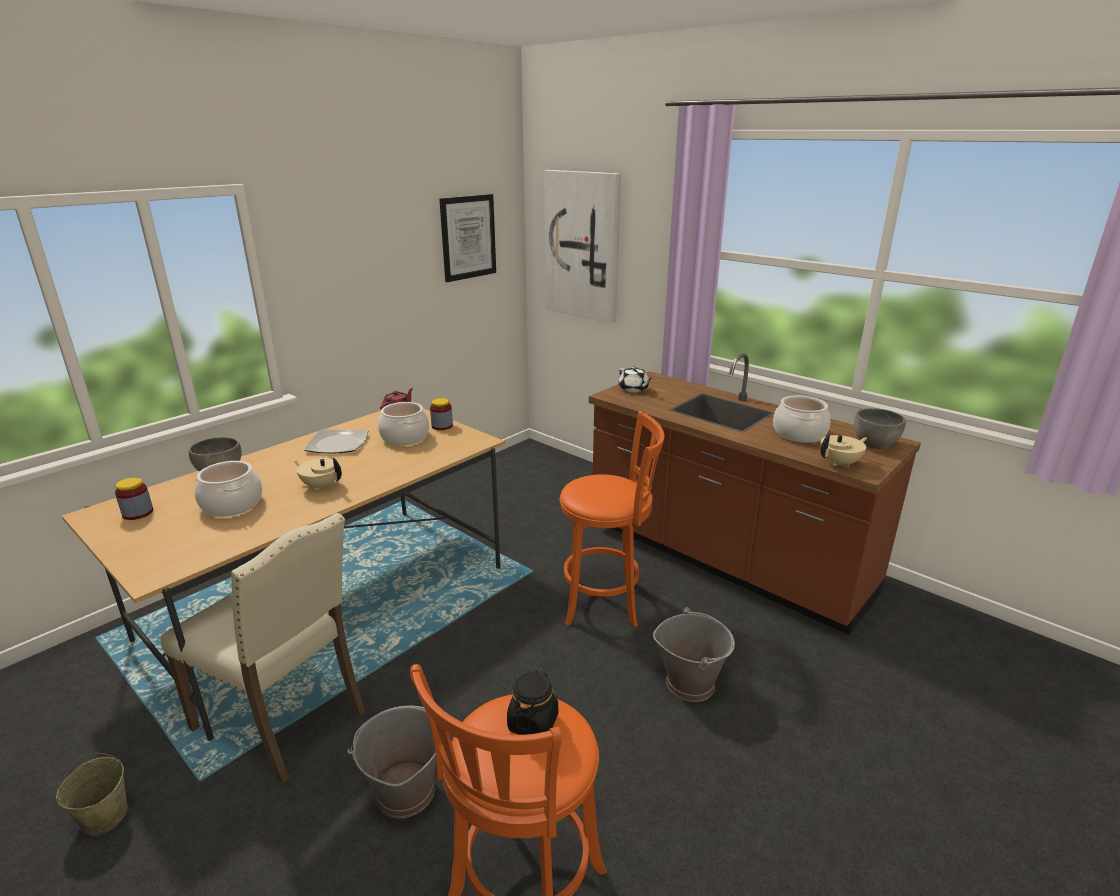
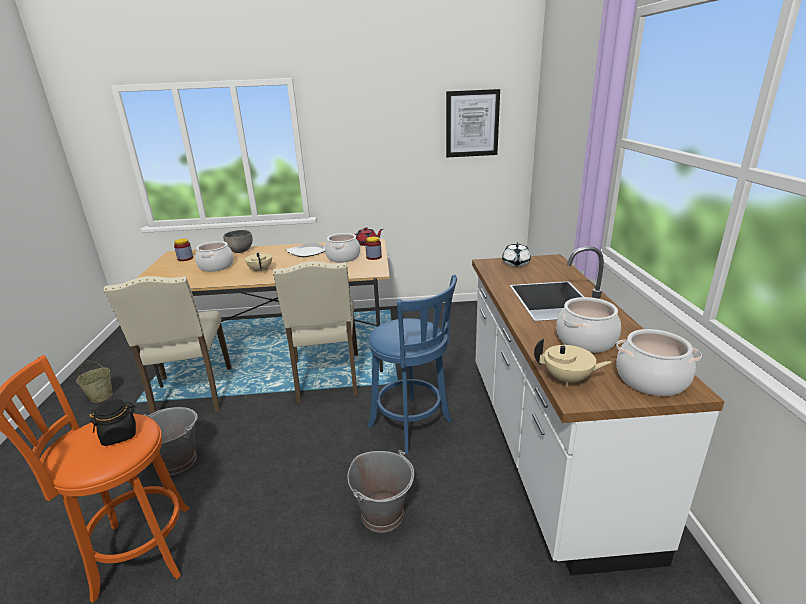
camera: 45 degrees right, 0 degrees up
picture [544,170,621,323] -> none
orange stool [560,411,664,627] -> blue stool [368,275,457,454]
brown counter [589,353,921,635] -> white counter [472,246,725,575]
grey bowl [854,408,906,449] -> cooking pot [616,329,702,396]
none -> beige chair [273,261,358,403]

